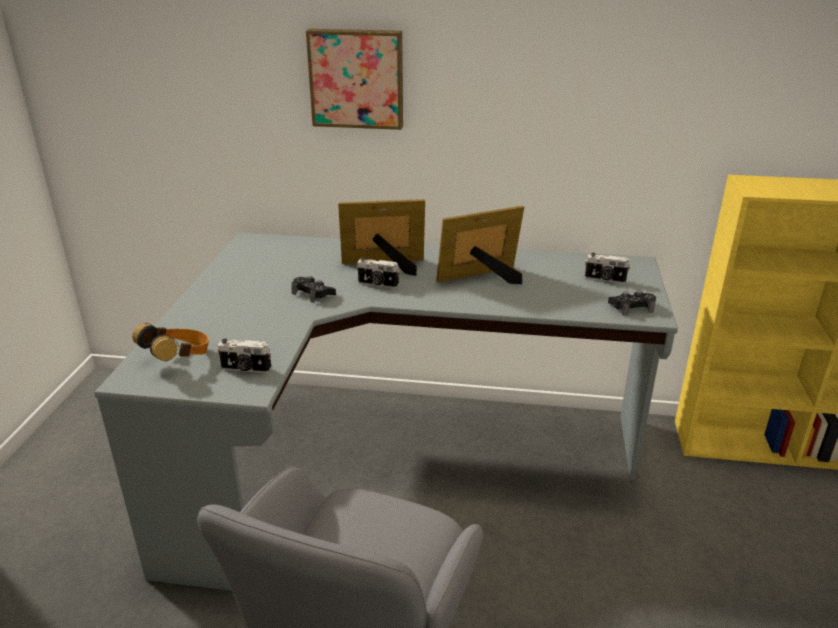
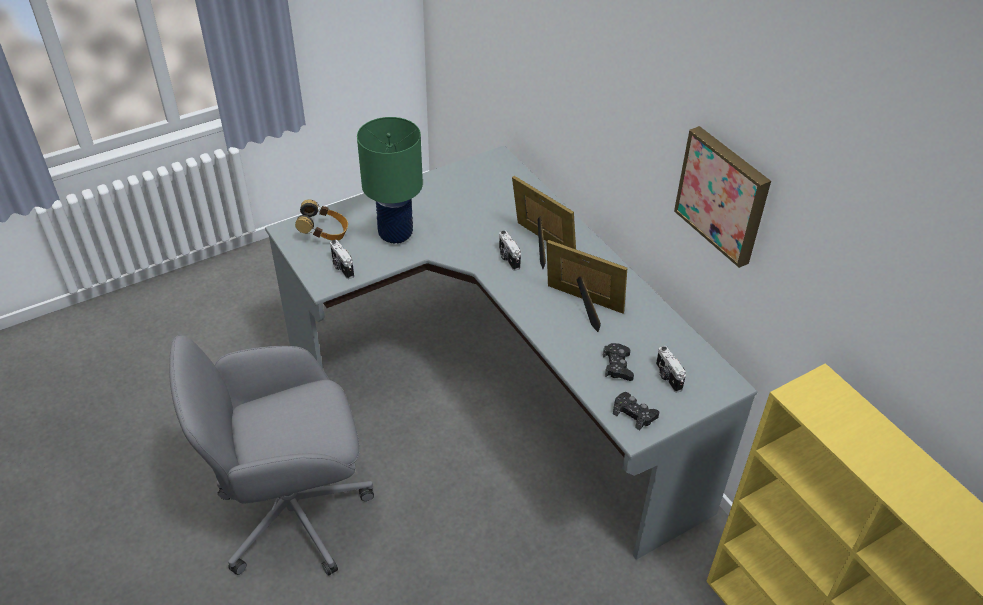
camera: 50 degrees right, 15 degrees up
black game controller [291,276,336,303] -> black game controller moved to [603,343,634,381]
picture [306,29,403,130] -> picture moved to [674,126,771,268]
none -> green table lamp [357,117,423,244]

